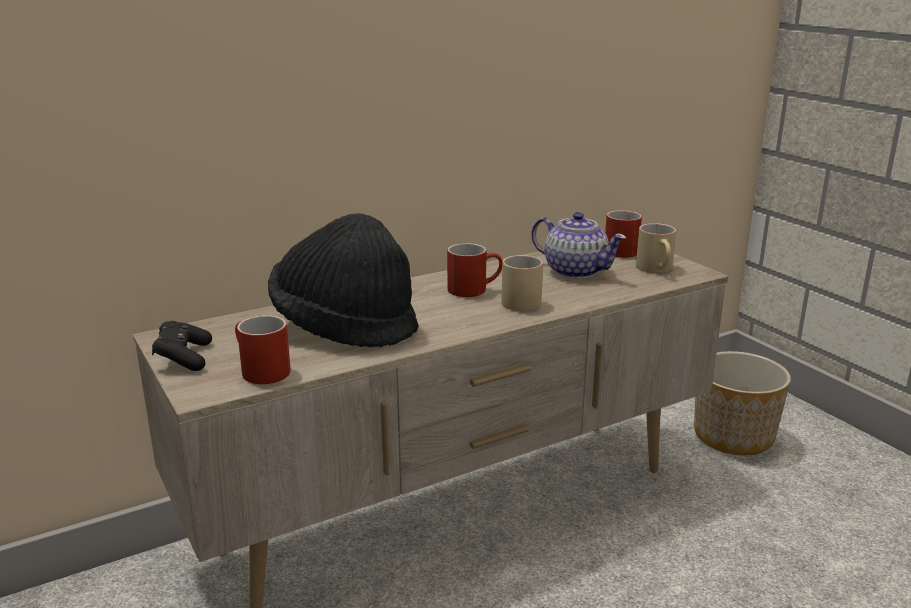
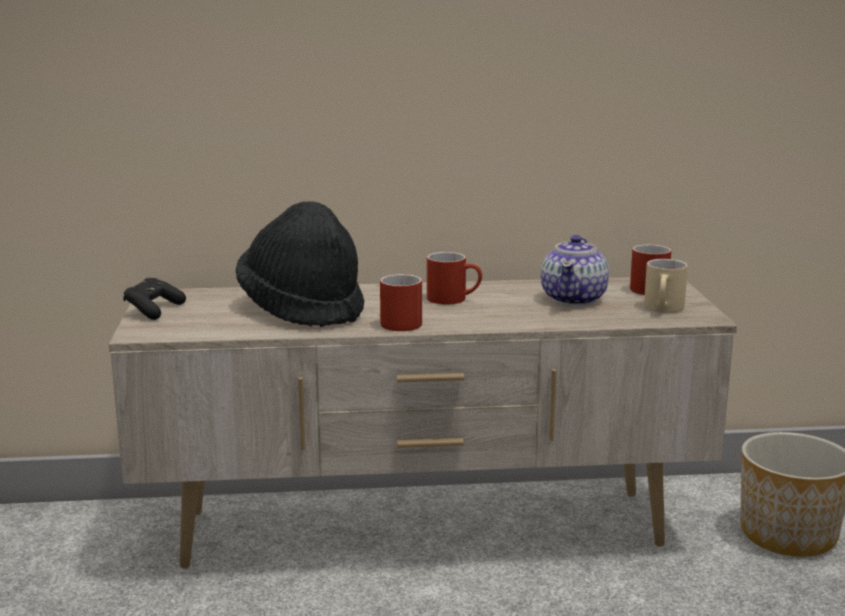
camera: 25 degrees right, 5 degrees down
red mug [235,315,291,384] -> red mug moved to [380,274,422,331]
beige mug [501,255,543,311] -> none
teapot [531,212,627,279] -> teapot turned 45 degrees clockwise [541,235,609,306]

